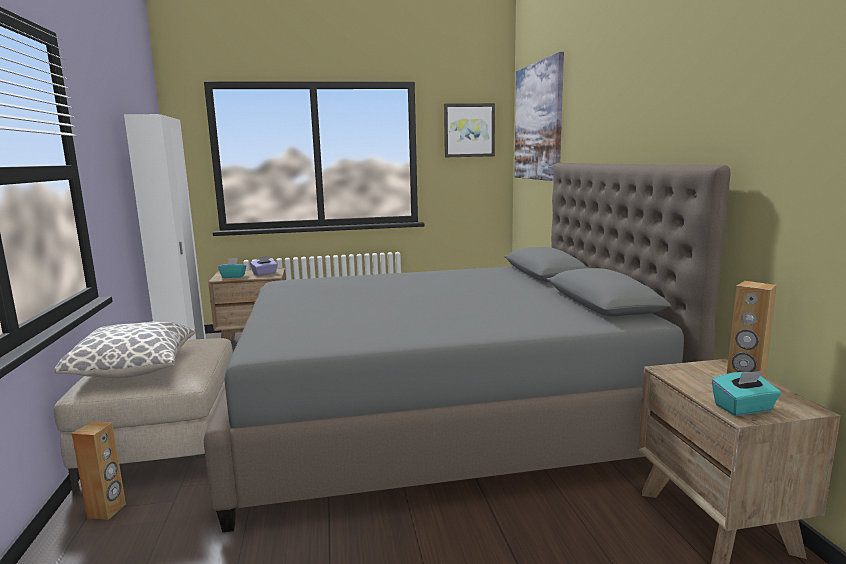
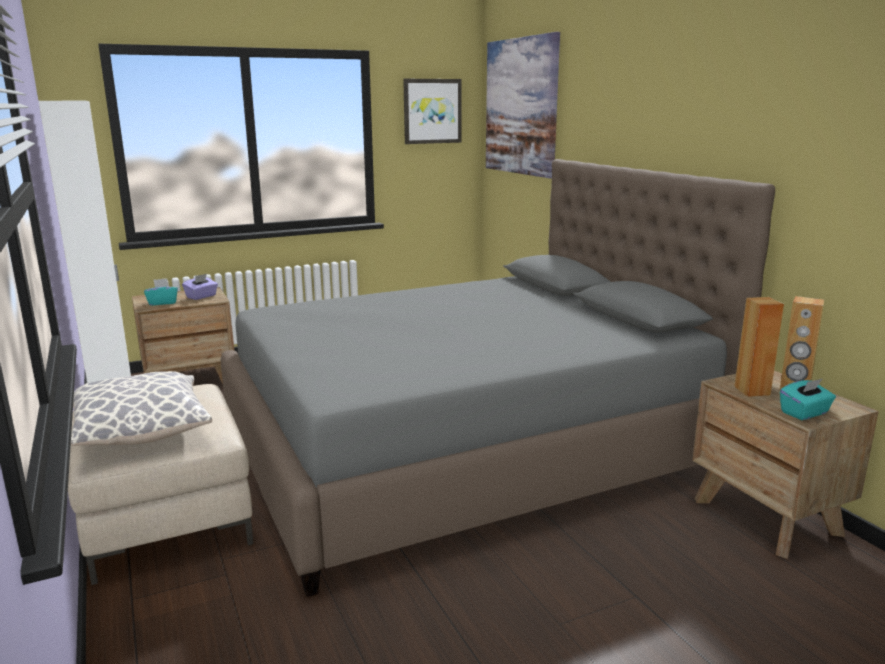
camera: 15 degrees left, 5 degrees up
brown speaker [72,422,126,520] -> brown speaker moved to [734,297,784,397]

